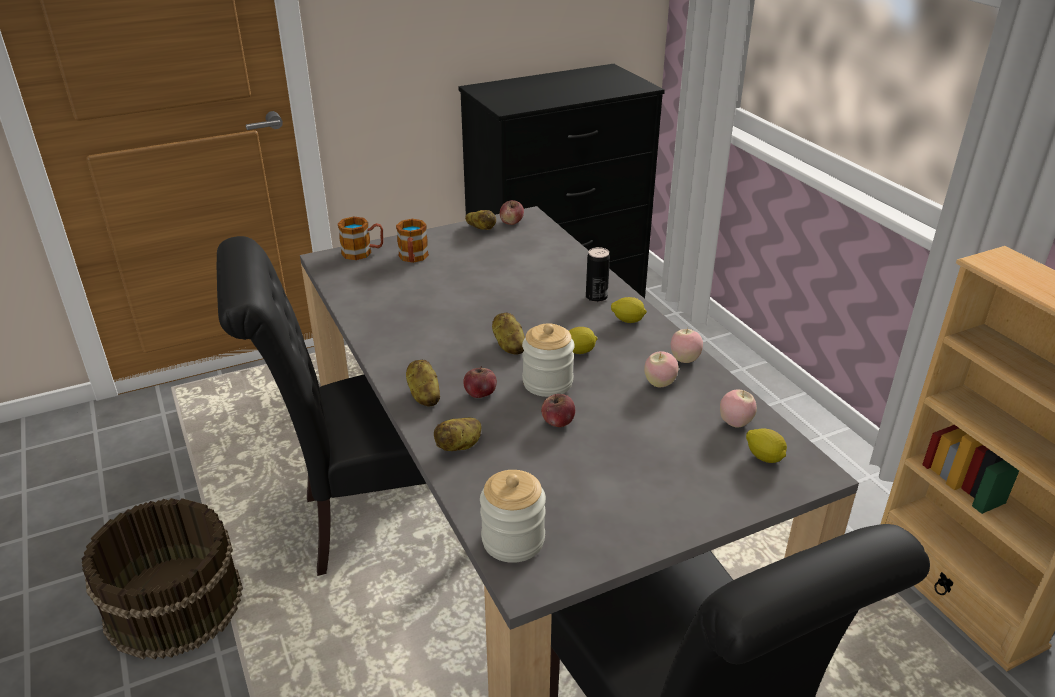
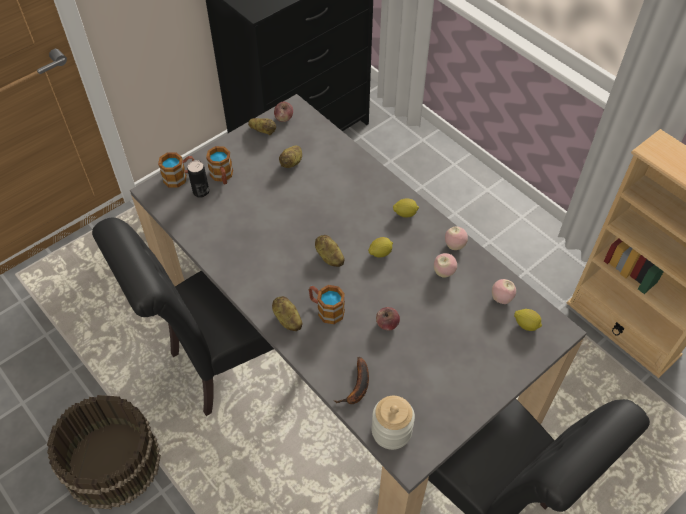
camera: 15 degrees left, 20 degrees up
potato [434,418,481,451] -> potato moved to [279,146,302,168]
apple [463,366,497,398] -> mug [309,285,345,324]
jar [522,323,575,397] -> none
can [586,247,610,302] -> can moved to [187,160,209,198]
none -> banana [333,357,369,404]

